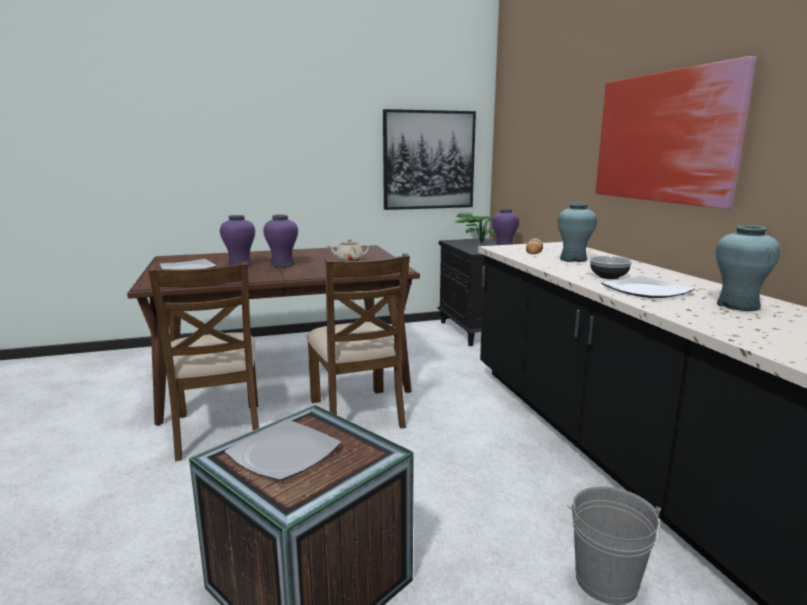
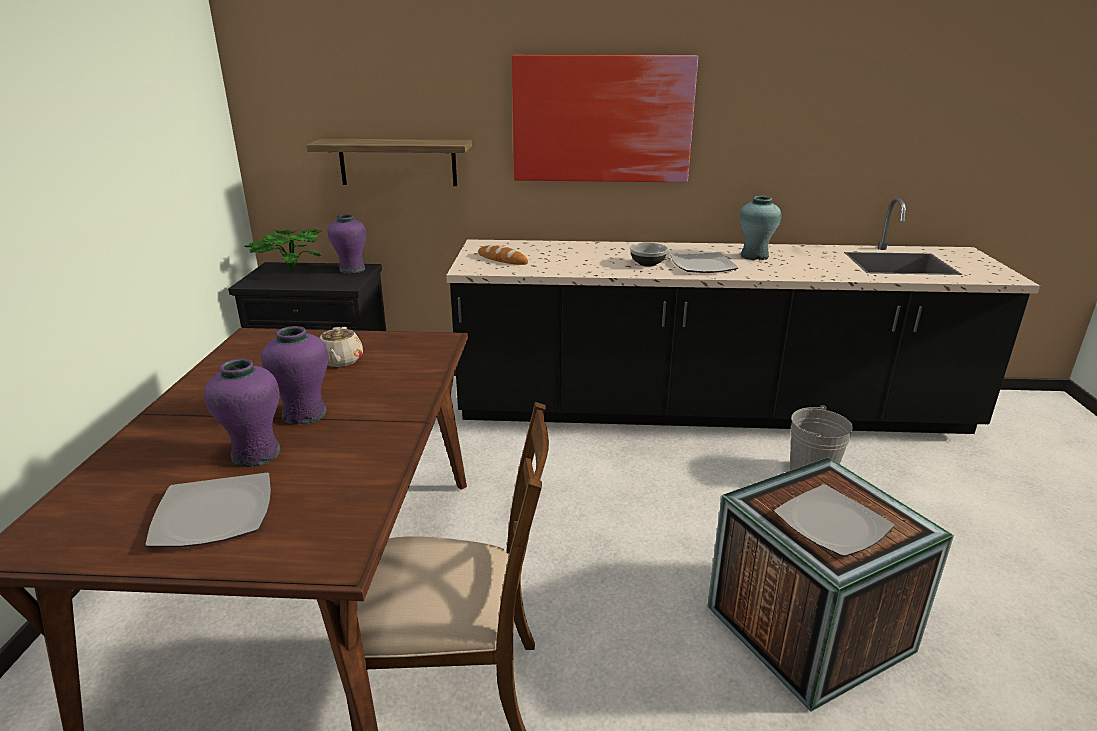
camera: 70 degrees left, 10 degrees up
brown chair [307,253,410,429] -> none
picture [383,109,476,210] -> none
turquoise vase [558,203,597,262] -> none
none -> shelf [306,139,472,186]

